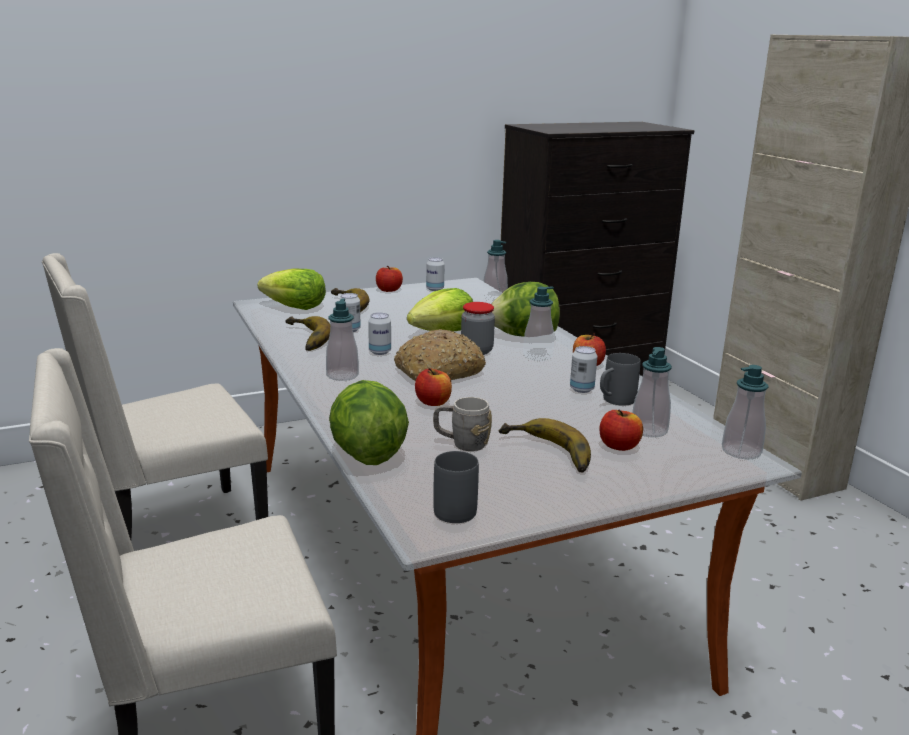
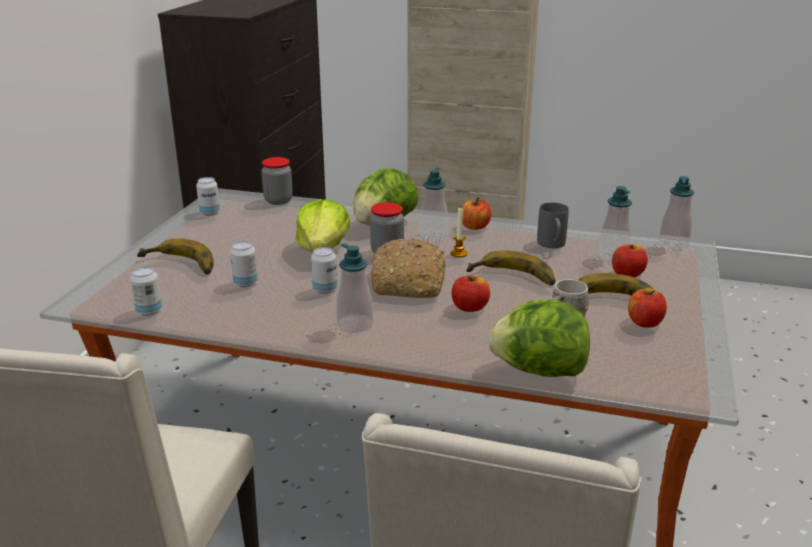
camera: 50 degrees left, 5 degrees up
lettuce [258,269,326,310] -> none
banana [286,316,330,351] -> banana moved to [466,250,555,286]
apple [376,266,403,292] -> apple moved to [628,288,667,328]
grey mug [433,451,479,523] -> none
soap dispenser [483,240,508,301] -> jar [261,157,293,205]
can [570,346,597,393] -> can moved to [130,267,162,316]
none -> candle [451,207,468,257]

